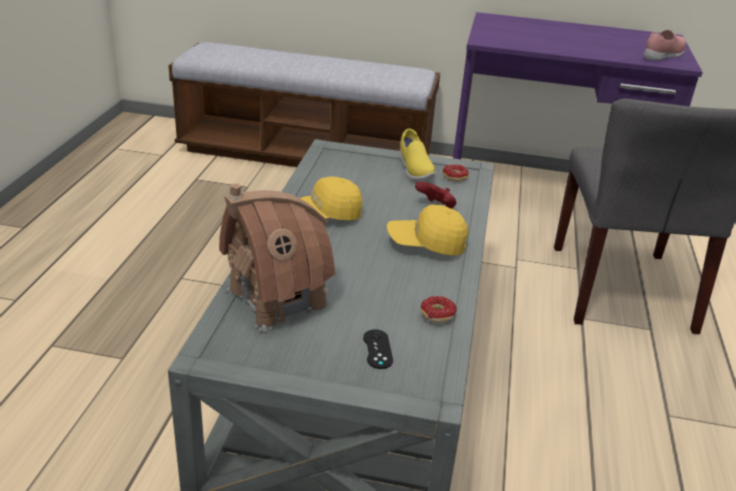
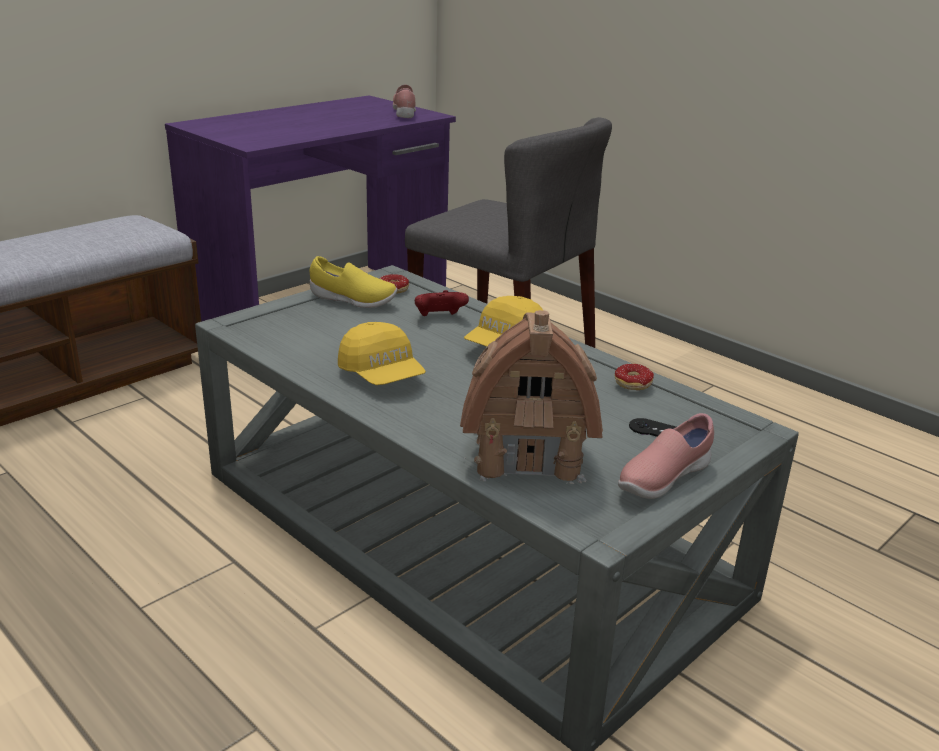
camera: 55 degrees left, 5 degrees down
yellow cap [300,176,362,221] -> yellow cap turned 45 degrees counterclockwise [338,322,426,385]
none -> pink shoe [618,413,714,499]

